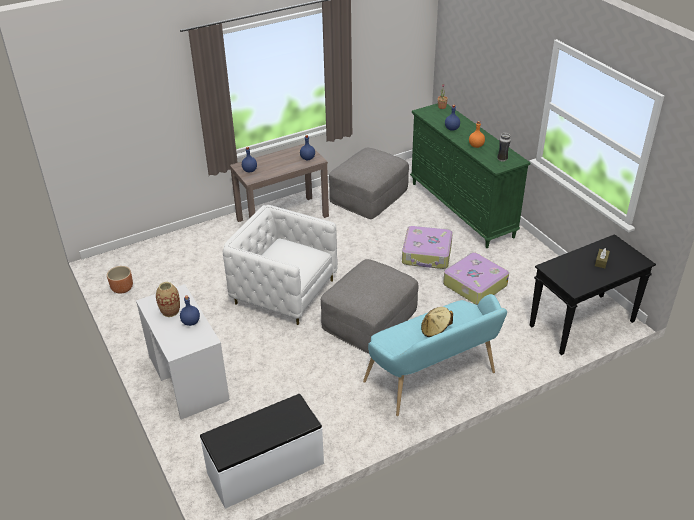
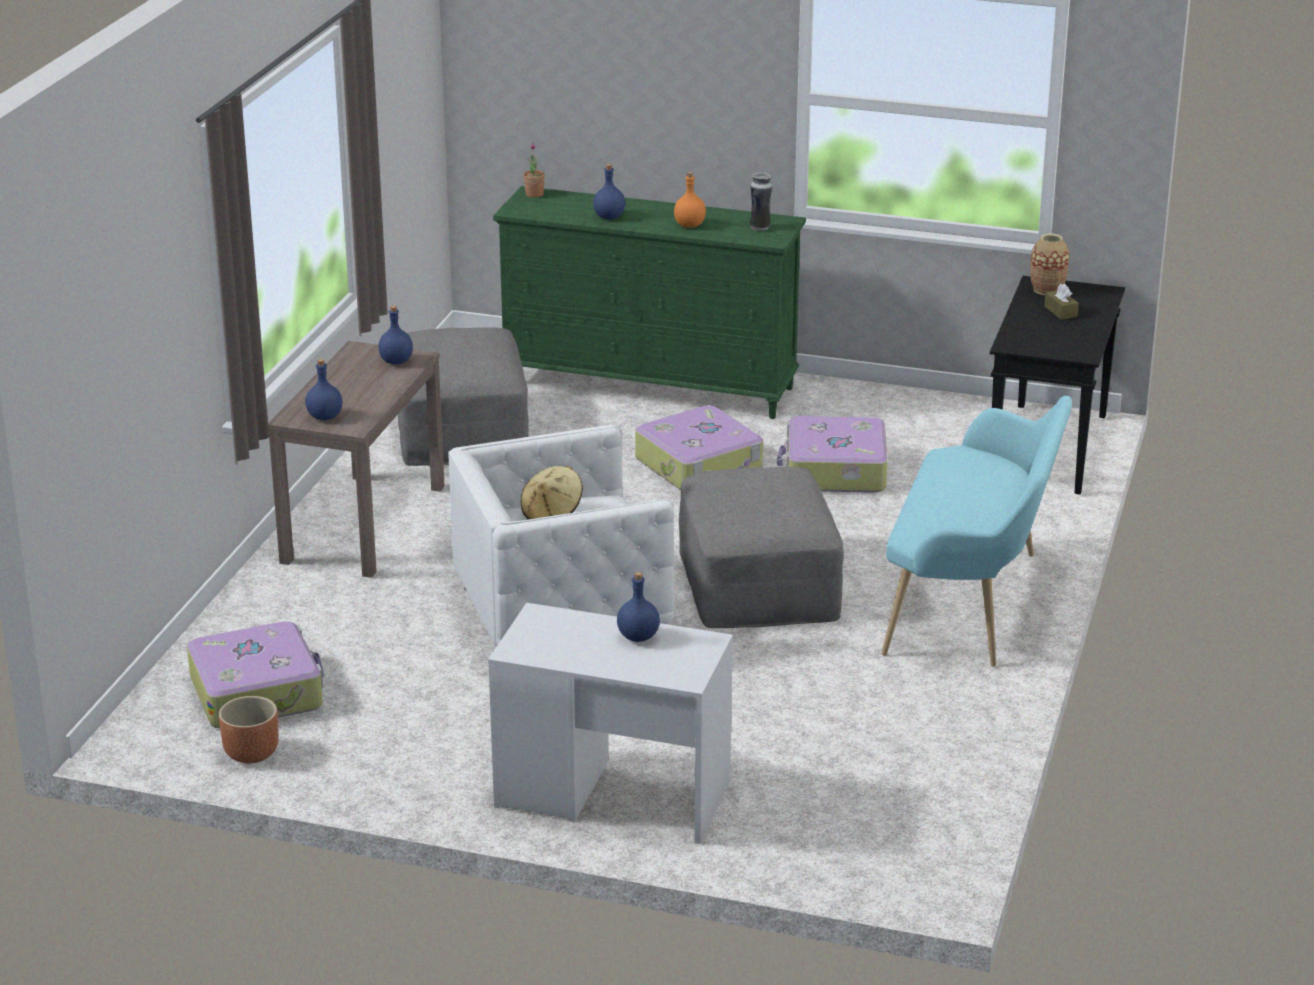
camera: 45 degrees left, 10 degrees down
vase [156,282,180,317] -> vase moved to [1030,233,1069,295]
white bench [200,394,324,509] -> none
beige hat [421,307,453,337] -> beige hat moved to [521,466,583,520]
none -> suitcase [187,621,324,728]

